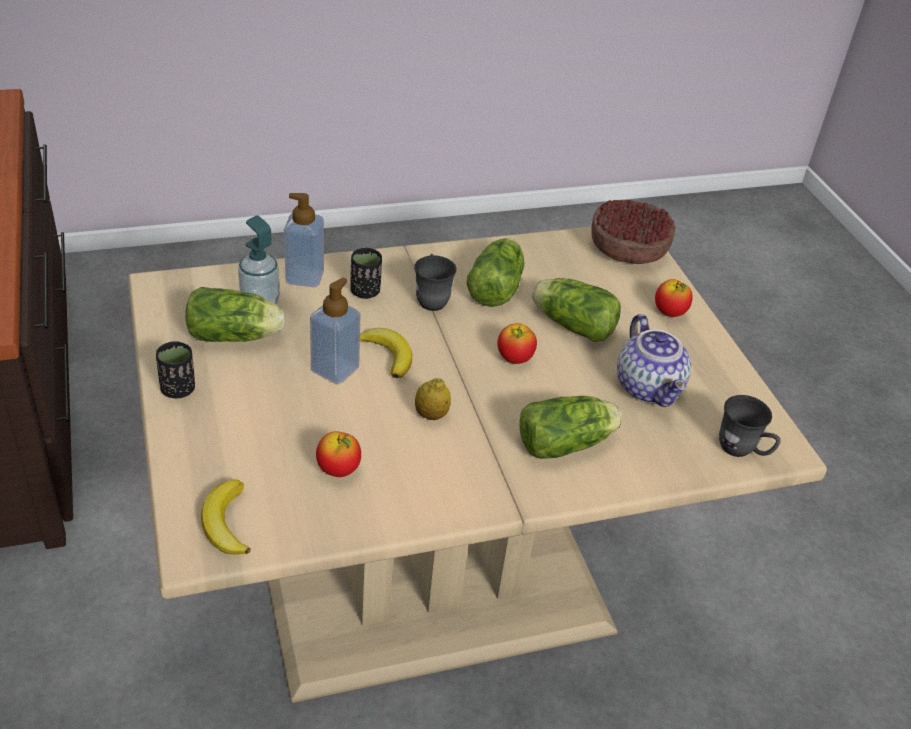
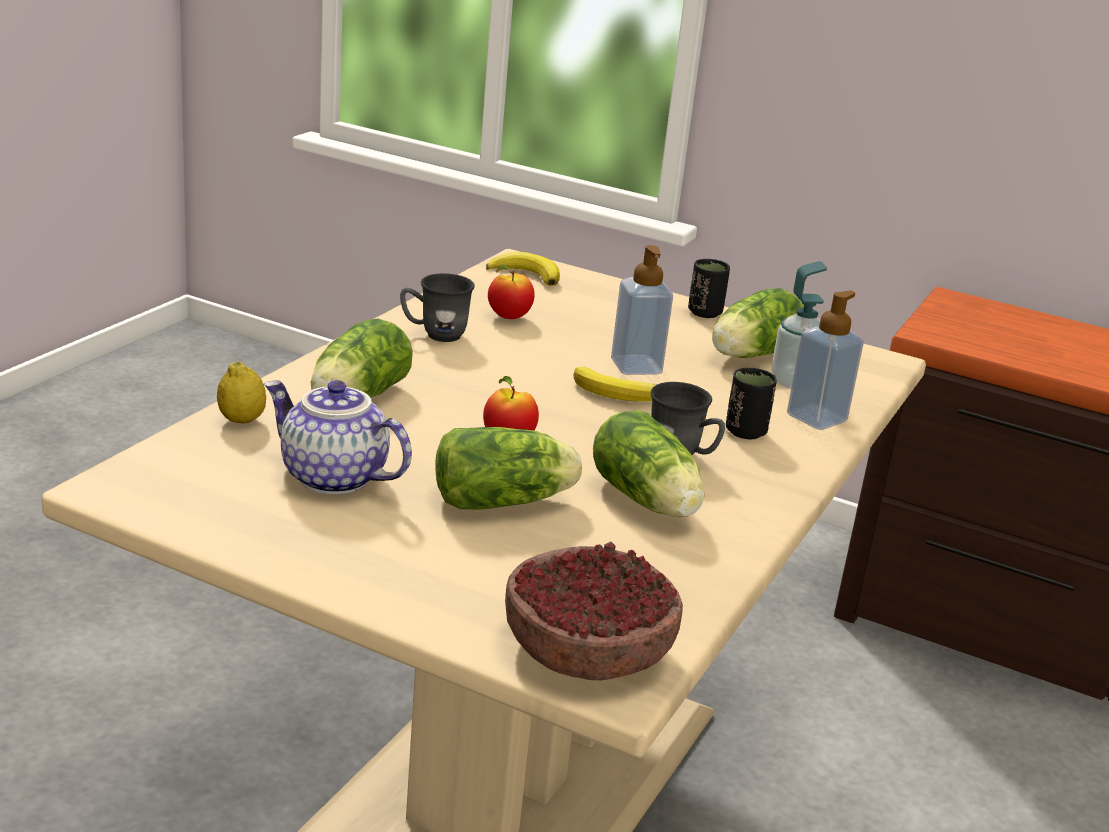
camera: 135 degrees right, 15 degrees down
lemon [415,378,451,420] -> lemon moved to [217,362,266,424]
apple [655,279,692,317] -> none
grey mug [719,395,780,457] -> grey mug moved to [400,273,475,342]

